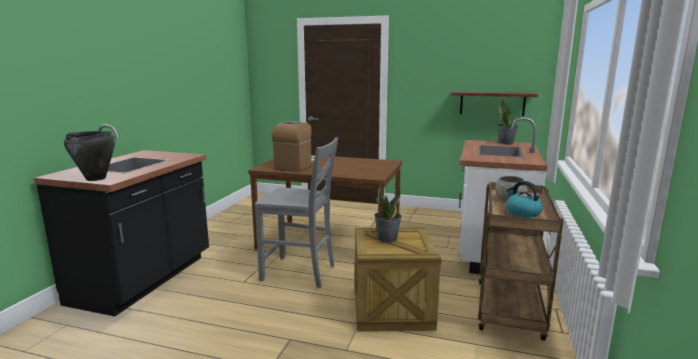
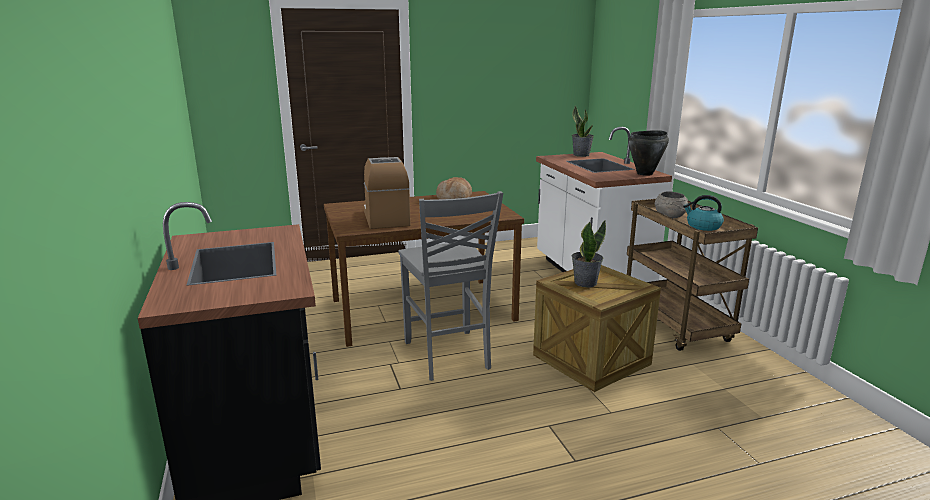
camera: 35 degrees left, 5 degrees up
black cooking pot [64,131,115,181] -> black cooking pot moved to [628,130,669,176]
grey chair [255,137,338,288] -> grey chair turned 90 degrees clockwise [398,191,503,381]
shelf [451,91,538,116] -> none
none -> bread [436,177,472,199]

